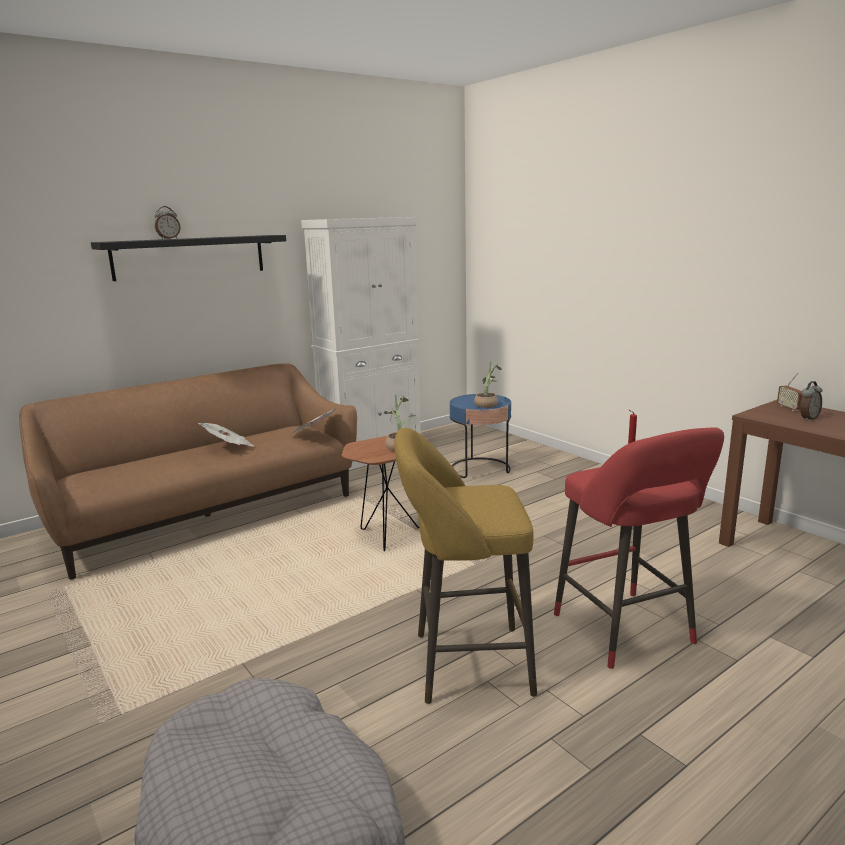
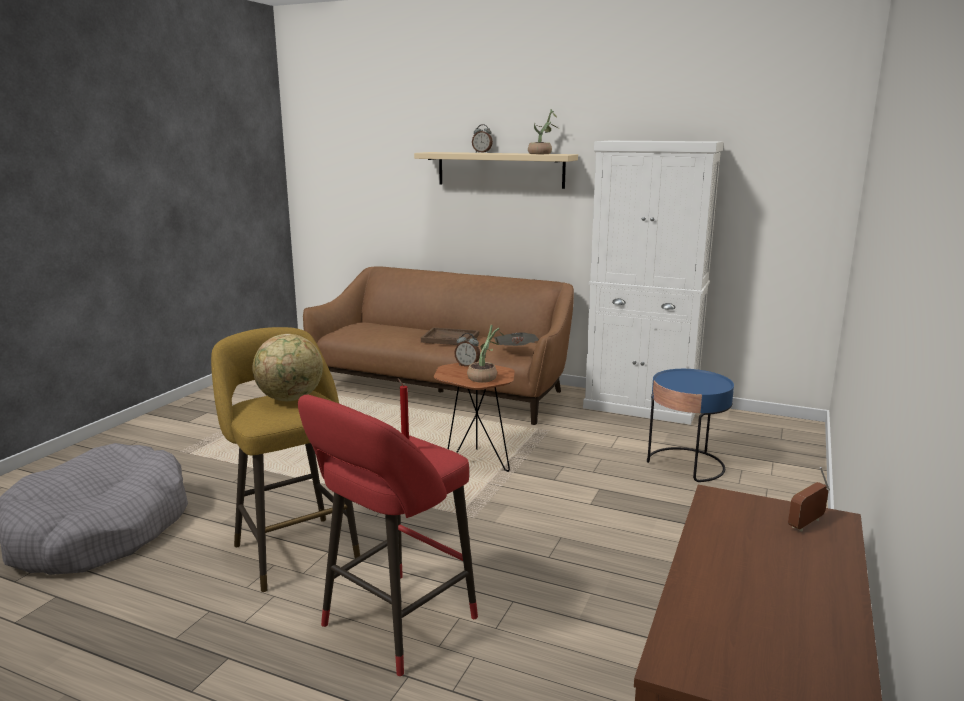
camera: 60 degrees right, 0 degrees up
black shelf [91,235,286,281] -> beige shelf [414,152,578,189]
newspaper [198,423,254,446] -> brown tray [421,327,479,345]
potted plant [474,362,502,408] -> potted plant moved to [528,109,560,154]
alarm clock [800,381,822,421] -> alarm clock moved to [454,333,480,367]
none -> globe [253,334,323,401]

